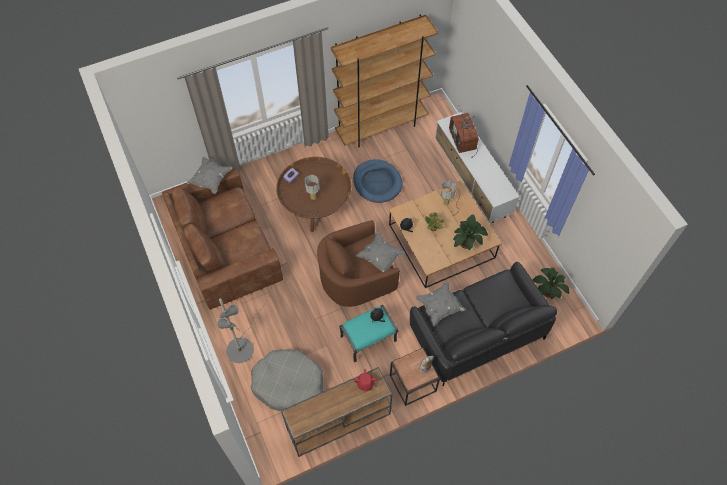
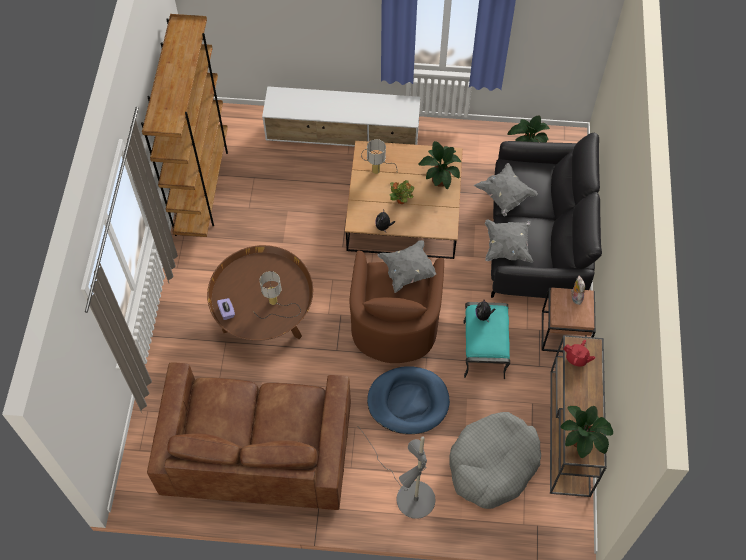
camera: 60 degrees left, 0 degrees up
grey pillow [186,157,233,194] -> grey pillow moved to [474,163,538,216]
blue dog bed [353,159,403,203] -> blue dog bed moved to [367,366,450,434]
television [449,106,479,158] -> none
none -> potted plant [560,406,613,458]

